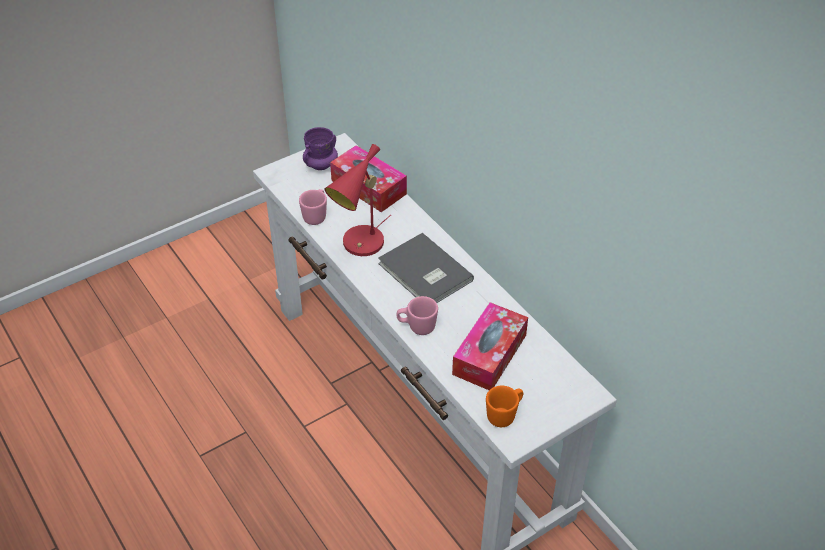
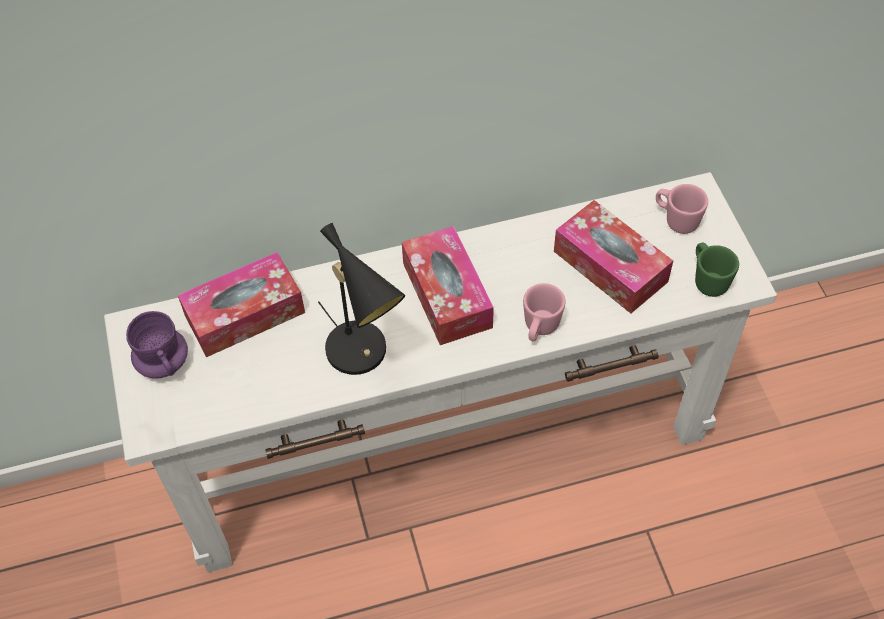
camera: 70 degrees left, 10 degrees up
pink mug [299,189,327,225] -> pink mug moved to [656,184,708,234]
red table lamp [325,144,391,256] -> black table lamp [318,223,405,375]
grey book [378,233,474,303] -> tissue box [402,226,494,345]
orange mug [486,386,523,427] -> green mug [695,243,739,297]

